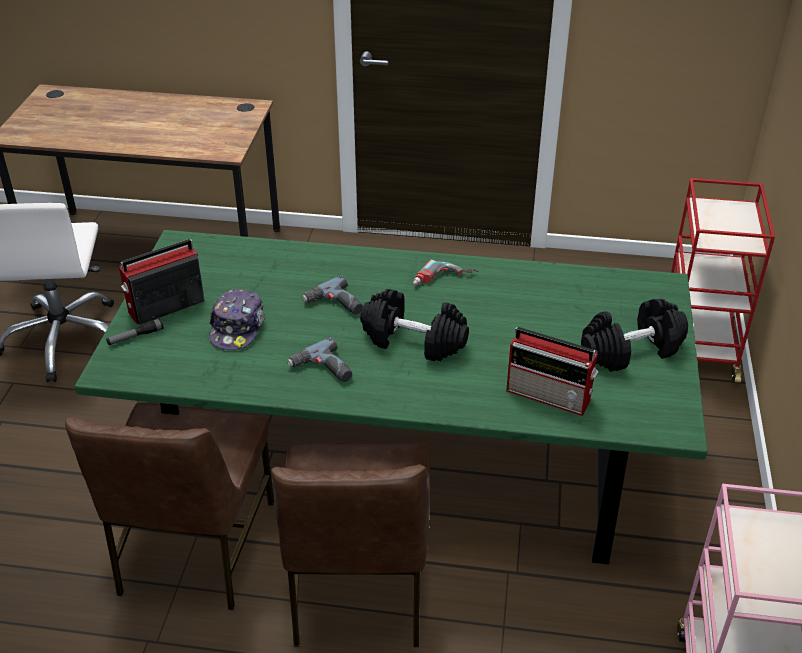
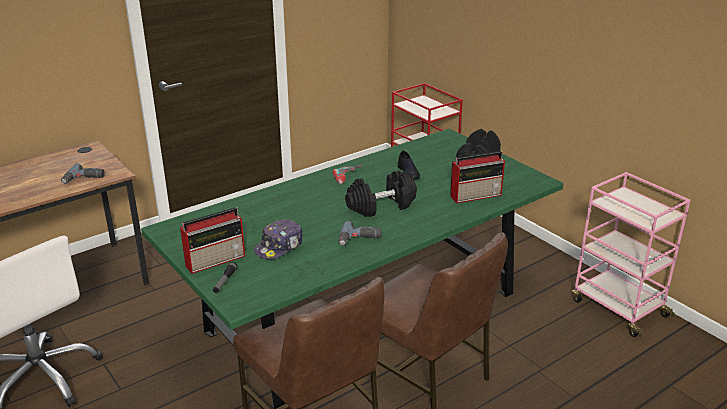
camera: 45 degrees left, 10 degrees down
radio [119,239,205,325] -> radio turned 135 degrees counterclockwise [180,207,245,274]
cap [209,289,265,350] -> cap turned 75 degrees clockwise [254,219,303,260]
power drill [302,275,363,315] -> power drill moved to [61,163,105,184]
none -> black shoe [398,150,420,179]

